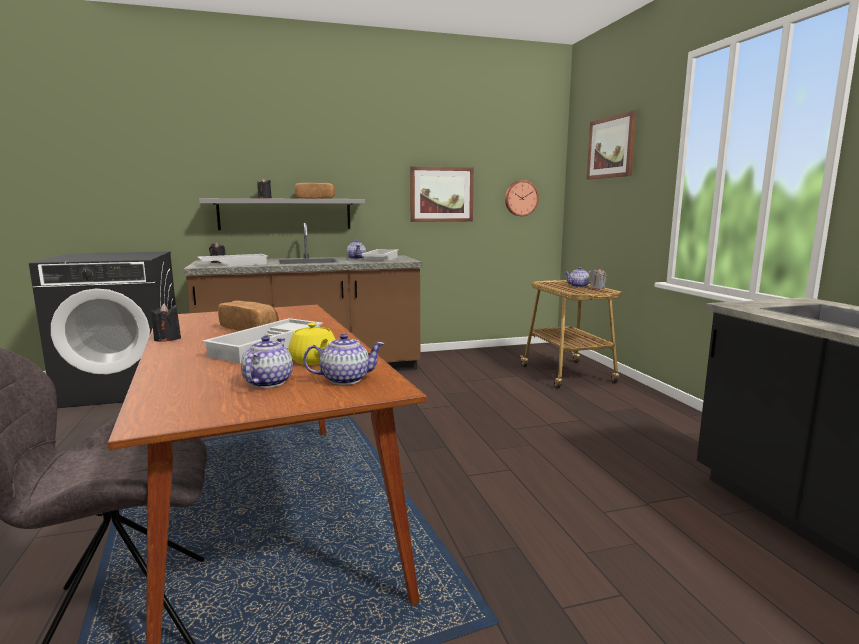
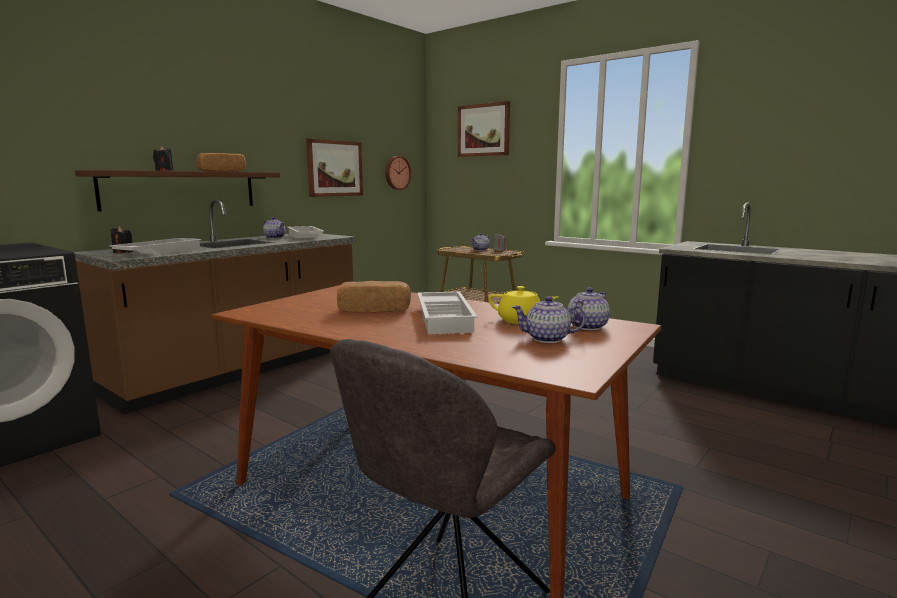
camera: 35 degrees left, 0 degrees up
black candle [151,303,181,342] -> none
grey shelf [199,198,365,230] -> brown shelf [75,170,280,211]
teapot [241,336,293,388] -> teapot turned 60 degrees counterclockwise [512,296,586,343]

